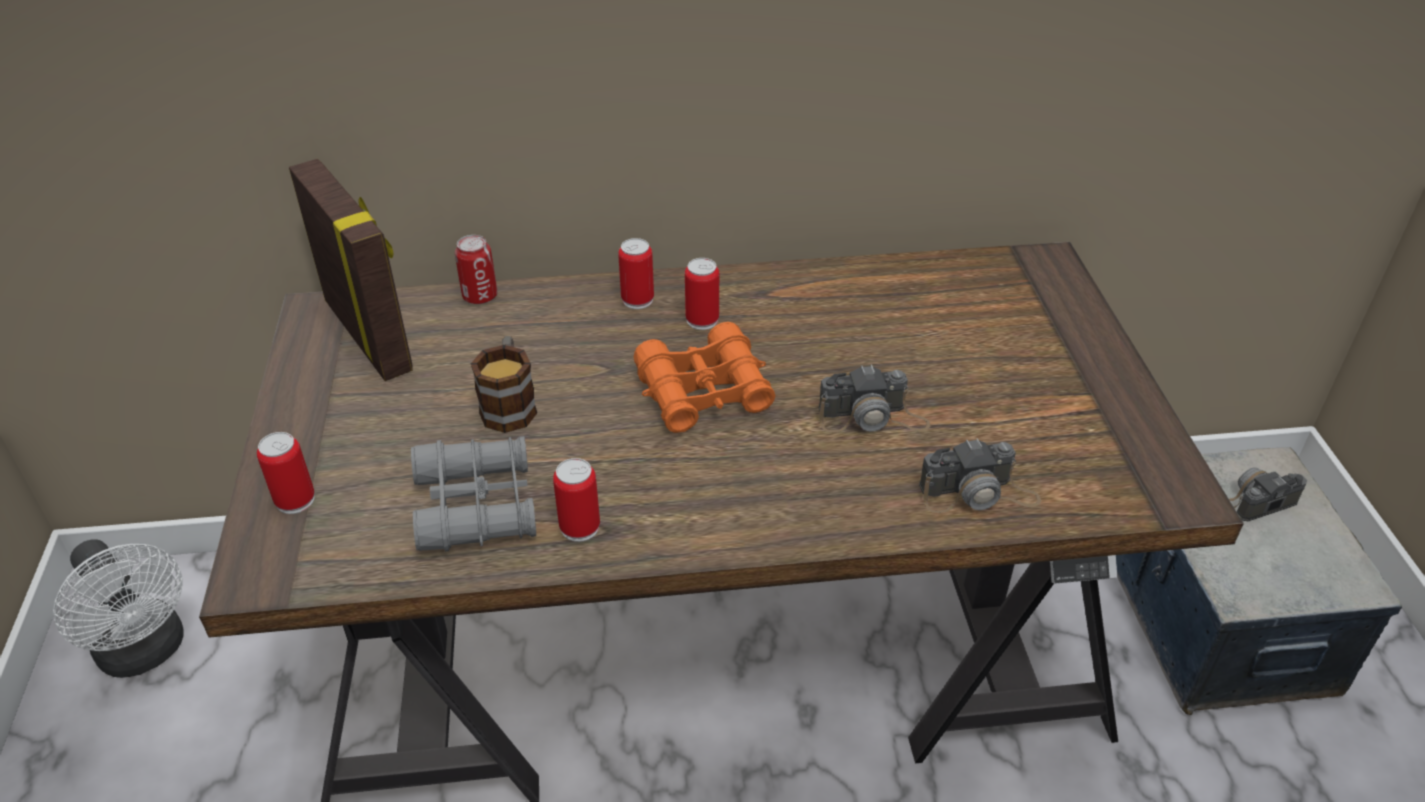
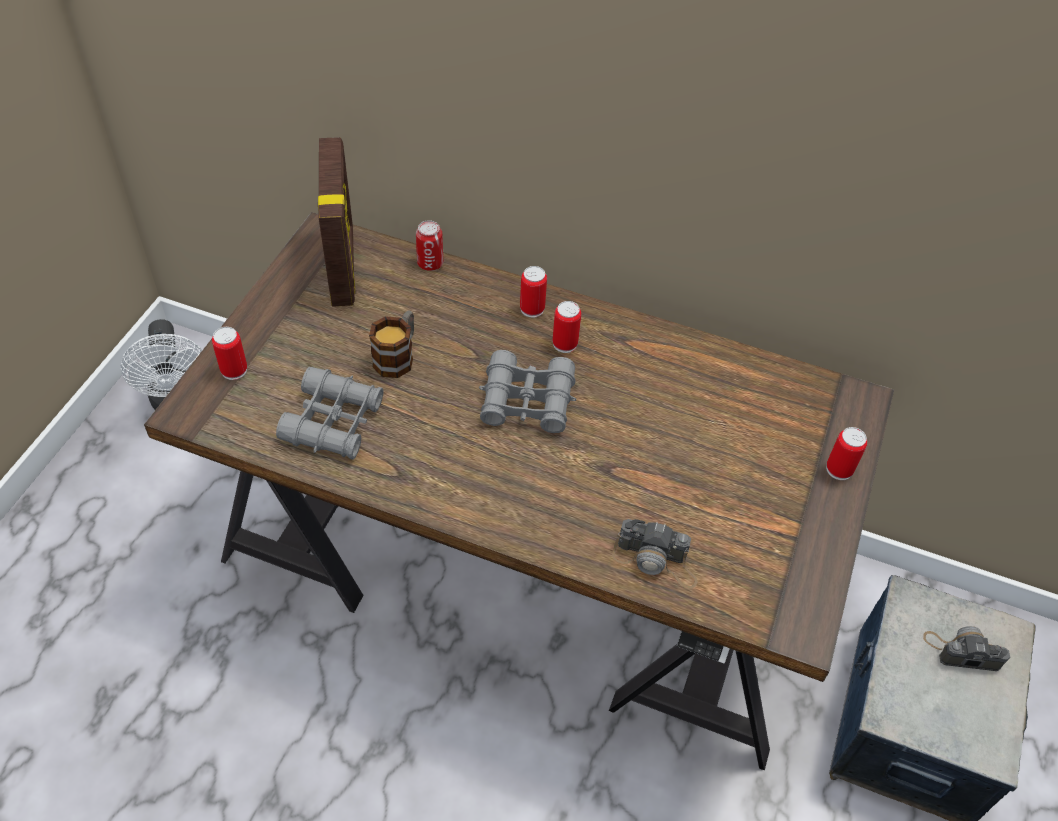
camera: 25 degrees right, 10 degrees up
can [553,458,600,542] -> can moved to [826,427,867,480]
orange binoculars [634,322,775,433] -> grey binoculars [479,350,576,433]
camera [819,365,930,432] -> none

